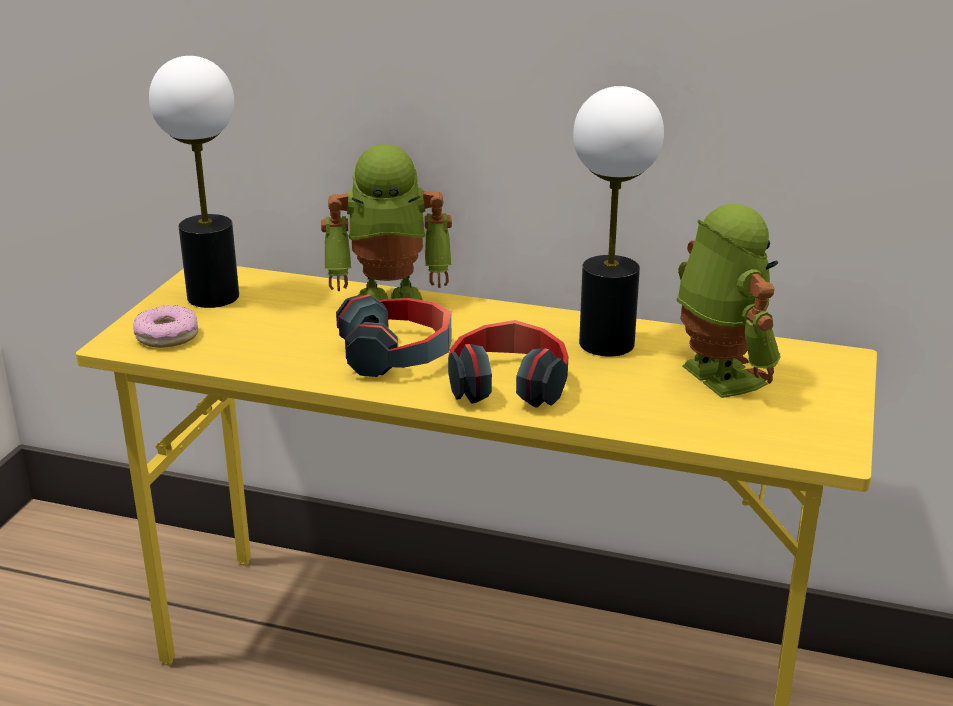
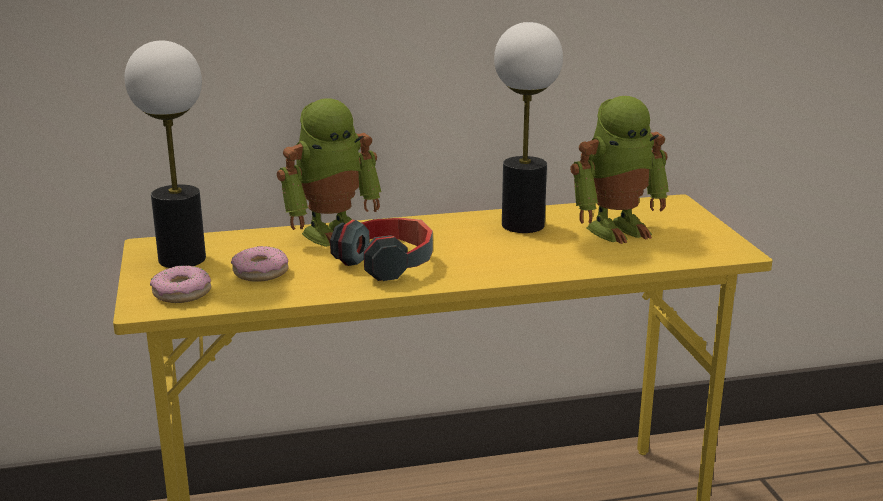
camera: 30 degrees left, 5 degrees down
headphones [448,320,568,408] -> none
toy robot [677,204,780,398] -> toy robot turned 120 degrees clockwise [570,96,669,244]
none -> donut [231,246,288,282]

